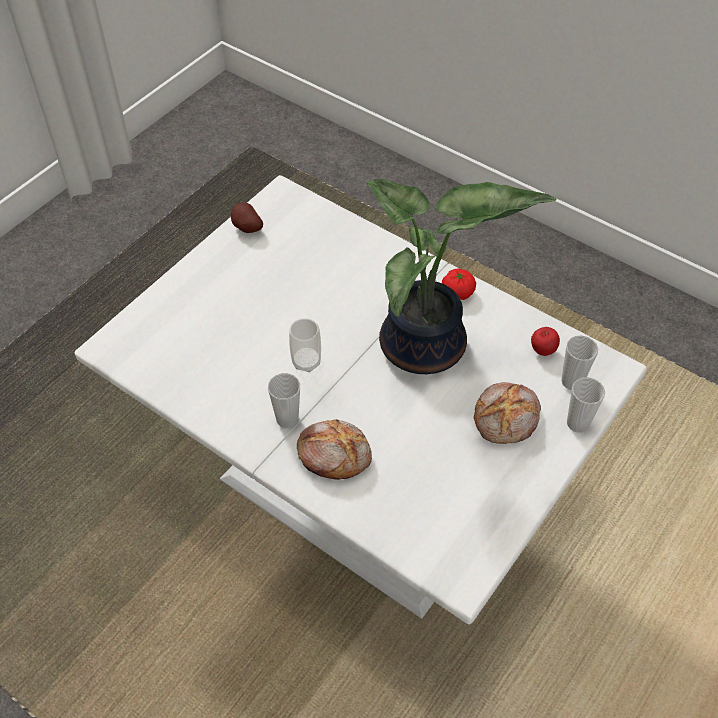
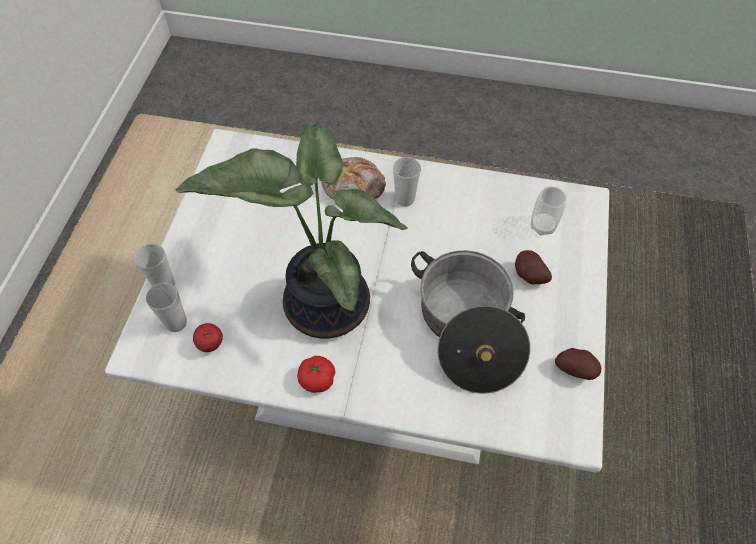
camera: 155 degrees right, 5 degrees up
cup [289,318,321,372] -> cup moved to [531,186,567,235]
bread [474,382,541,444] -> none
none -> cooking pot [411,250,530,394]
none -> potato [515,250,552,284]

